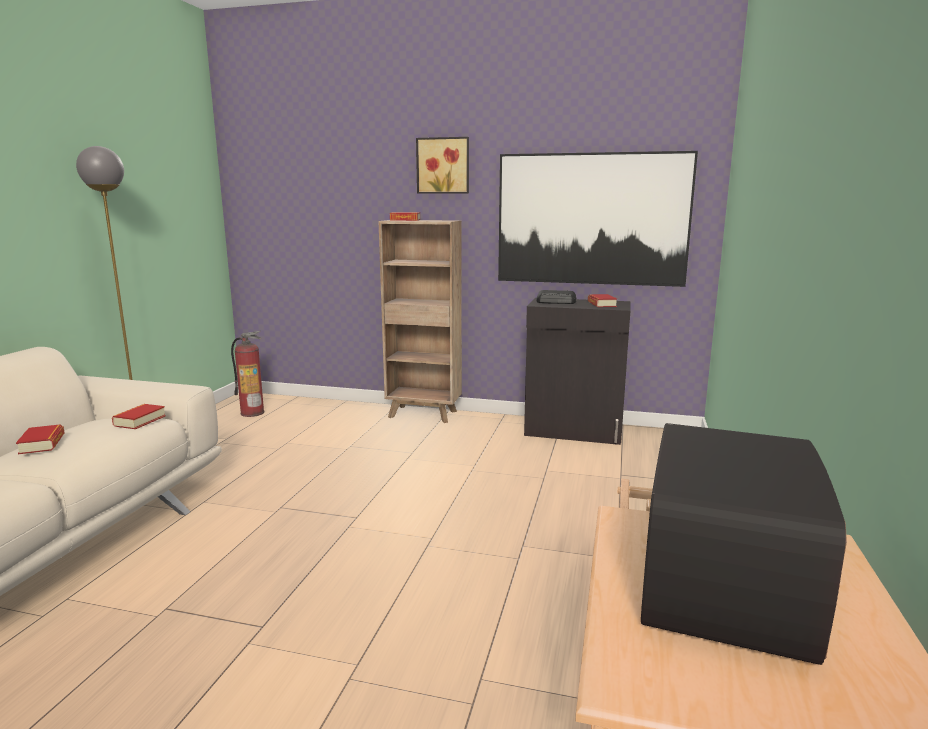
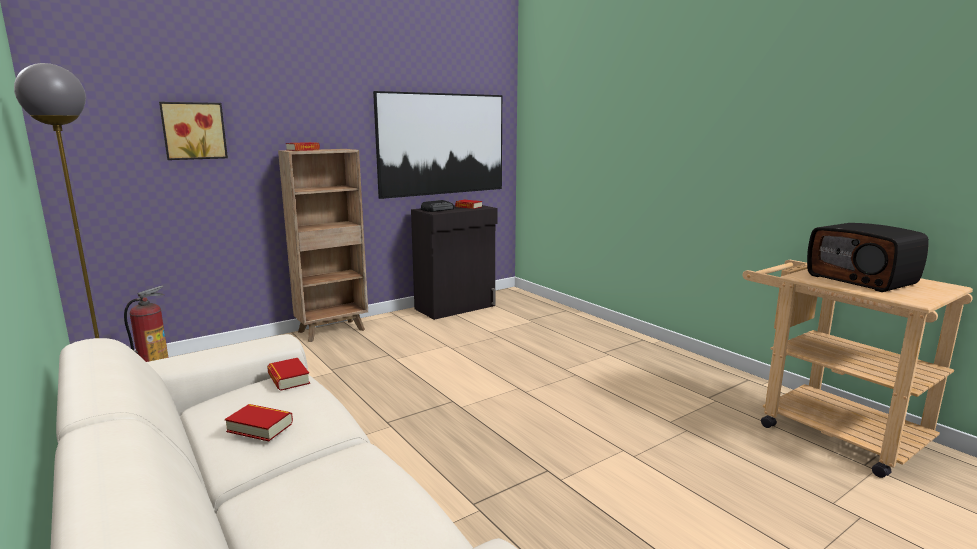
camera: 50 degrees left, 0 degrees up
picture [416,137,469,194] -> picture moved to [159,102,228,160]

